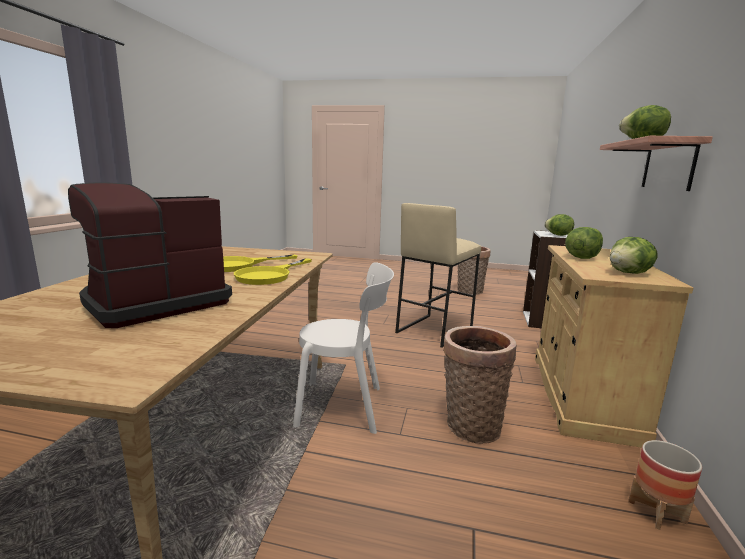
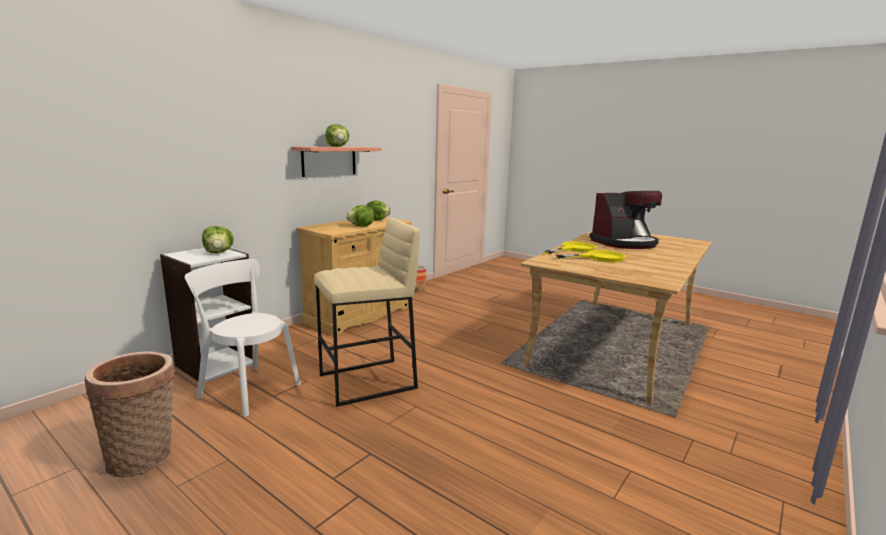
camera: 155 degrees left, 0 degrees up
white chair [293,262,394,434] -> white chair moved to [185,259,301,417]
basket [443,326,516,444] -> none

